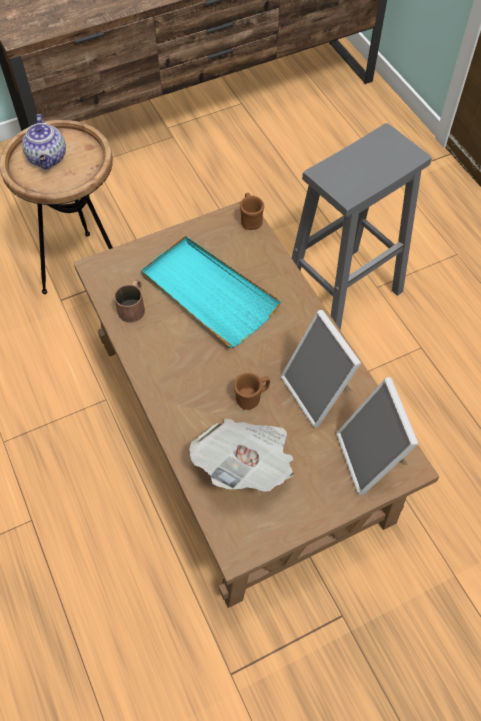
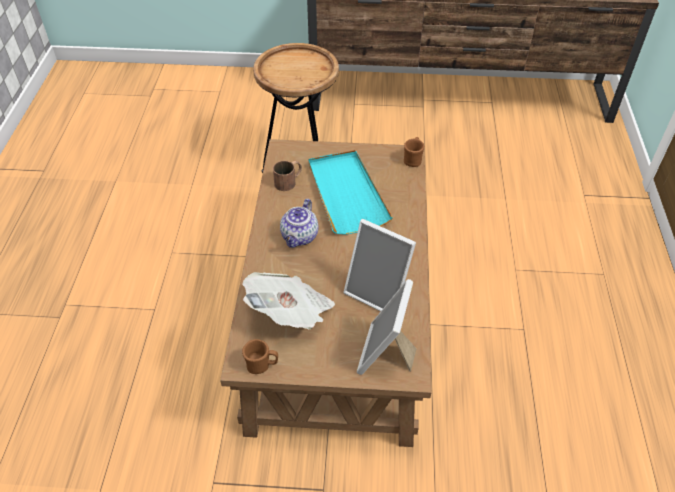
camera: 30 degrees right, 10 degrees down
teapot [22,114,66,170] -> teapot moved to [280,199,319,248]
brown mug [234,373,270,410] -> brown mug moved to [242,339,278,374]
picture frame [281,310,361,428] -> picture frame turned 60 degrees counterclockwise [344,219,416,311]
grey stool [292,123,432,330] -> none

